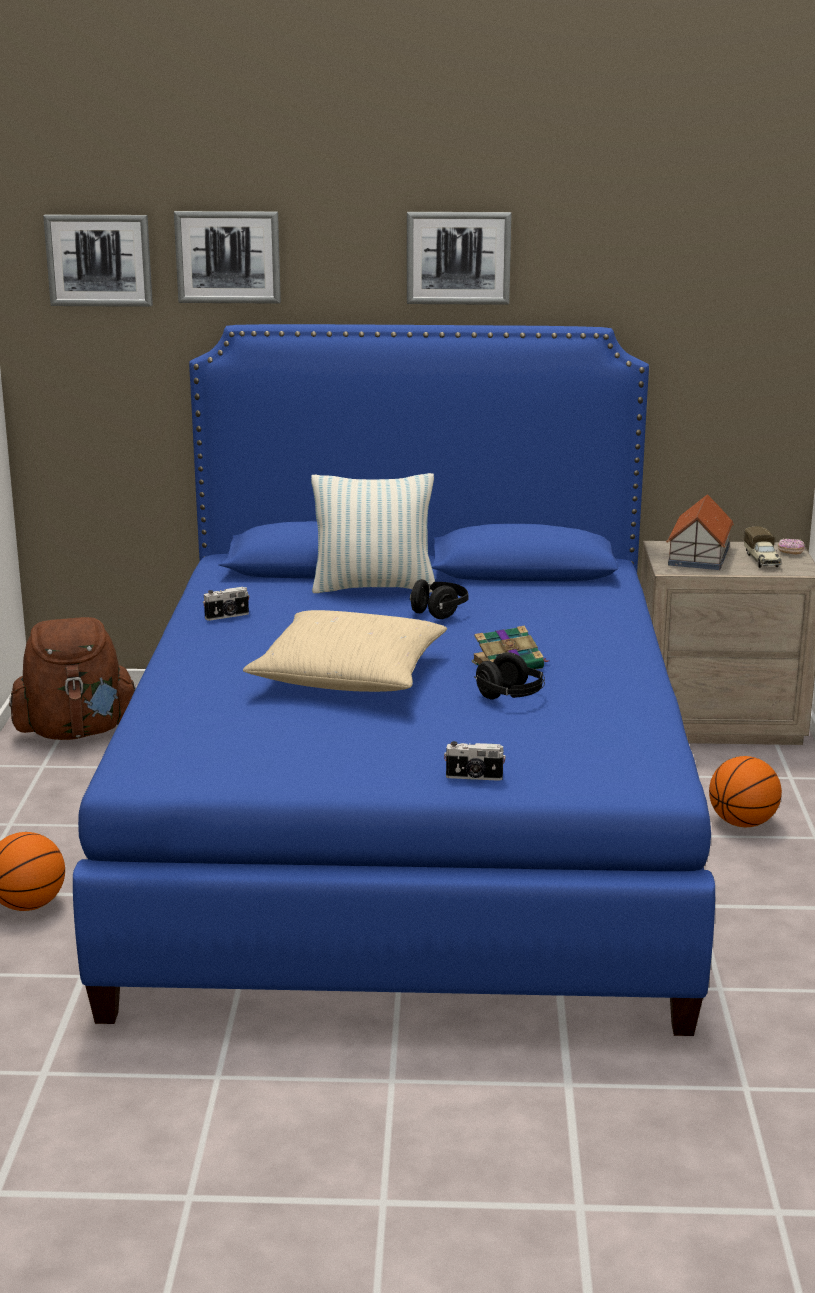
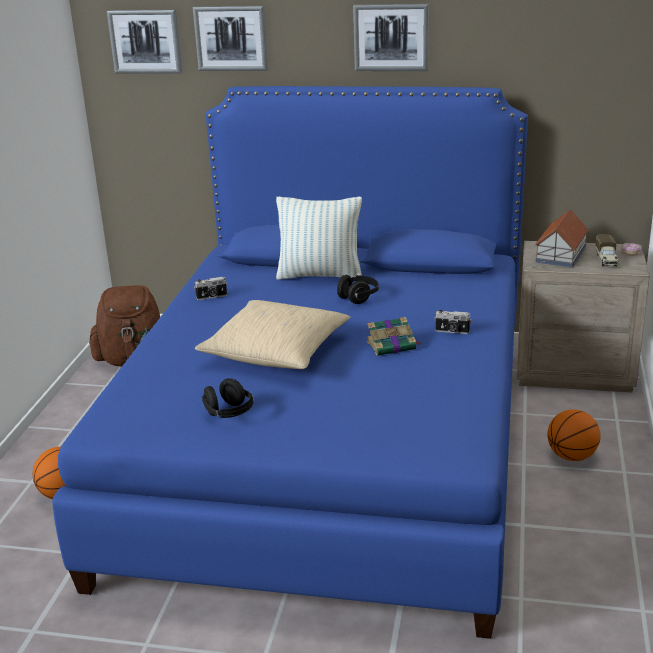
camera: 10 degrees right, 5 degrees up
camera [444,741,506,781] -> camera moved to [434,310,471,334]
black headphones [474,652,545,700] -> black headphones moved to [202,378,254,418]

